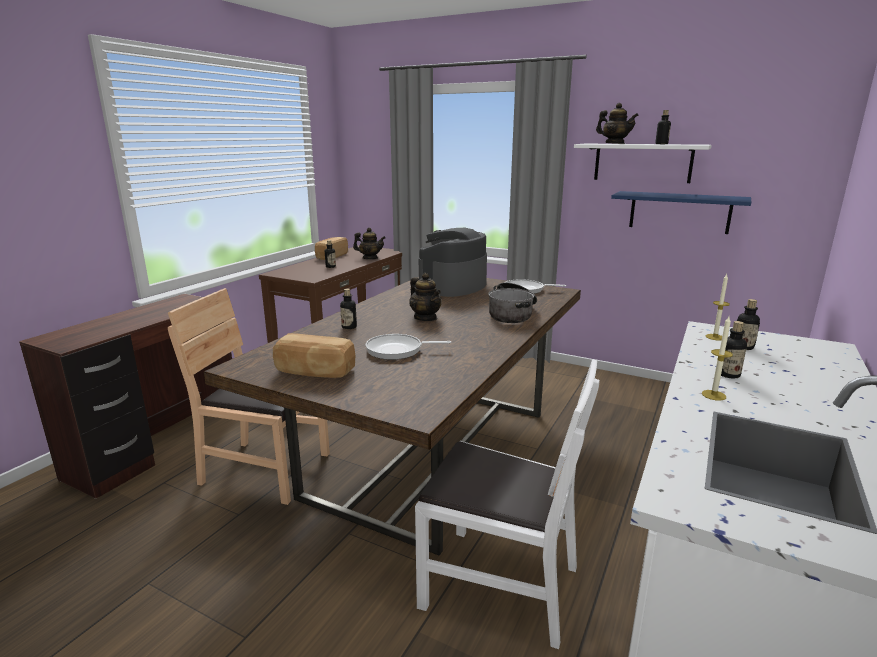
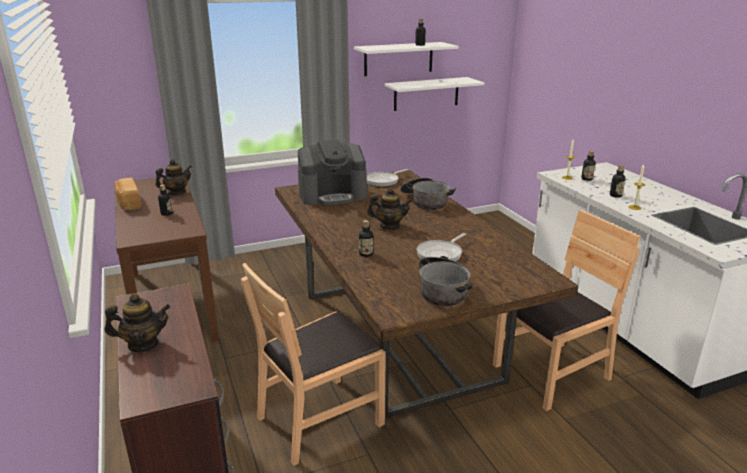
camera: 50 degrees left, 5 degrees up
bread [273,333,355,378] -> cooking pot [419,256,473,306]
white chair [415,359,599,649] -> brown chair [493,210,641,411]
coffee machine [419,228,487,297] -> coffee machine turned 90 degrees counterclockwise [297,139,367,206]
teapot [596,103,639,144] -> teapot moved to [105,294,171,352]
blue shelf [611,191,751,234] -> white shelf [385,77,484,111]

